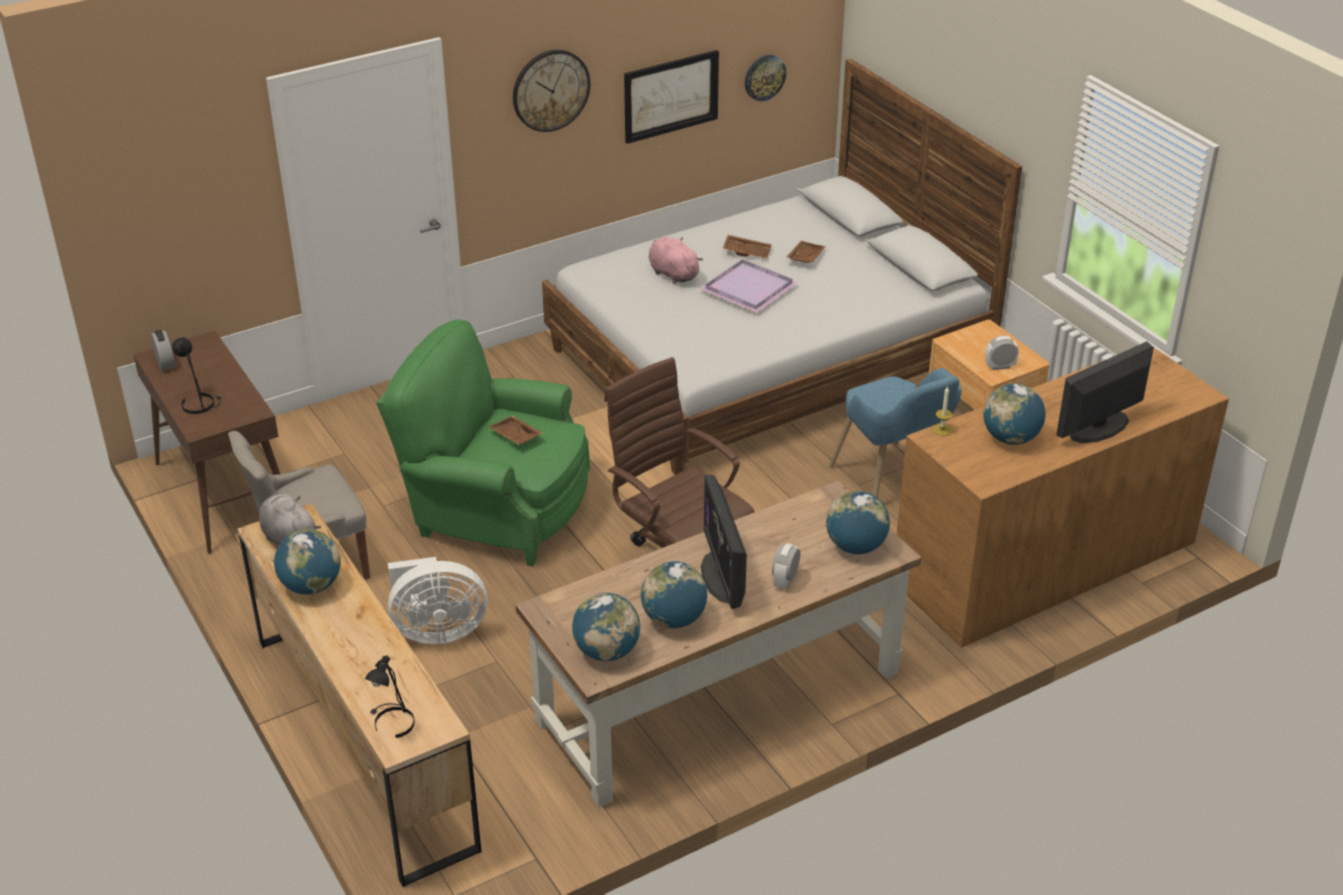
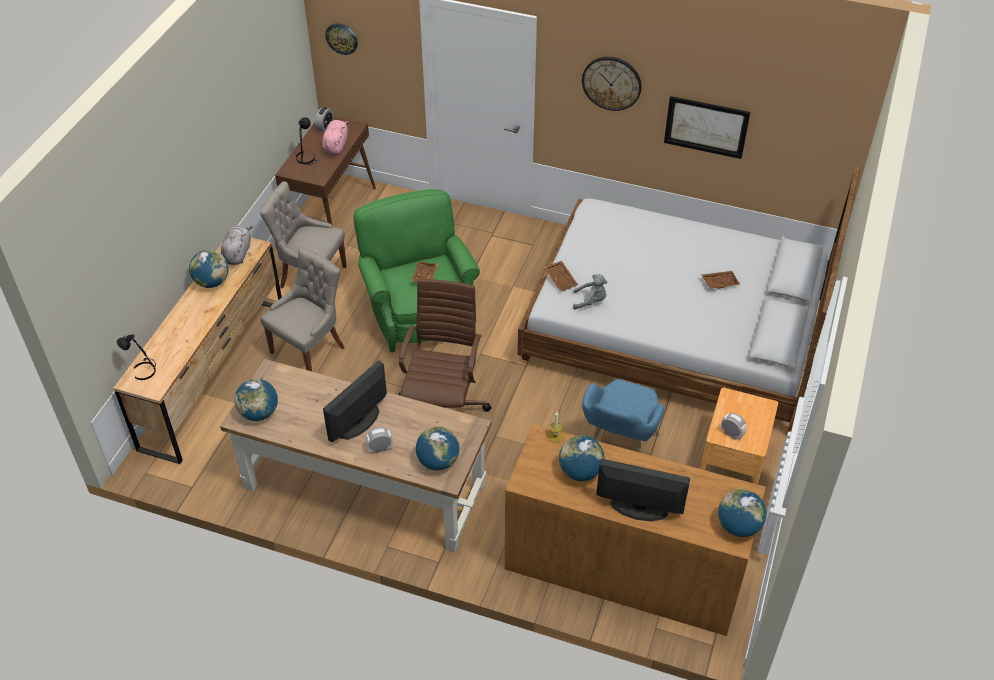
camera: 50 degrees right, 10 degrees up
white fan [388,557,488,644] -> grey chair [261,247,344,371]
globe [641,561,707,628] -> globe moved to [718,489,766,537]
pink plush toy [648,237,703,284] -> pink plush toy moved to [322,120,349,155]
purple tray [700,259,797,313] -> none
brown tray [723,235,772,259] -> brown tray moved to [544,261,578,292]
wall clock [745,55,786,101] -> wall clock moved to [325,23,358,55]
none -> grey plush toy [573,274,607,310]

